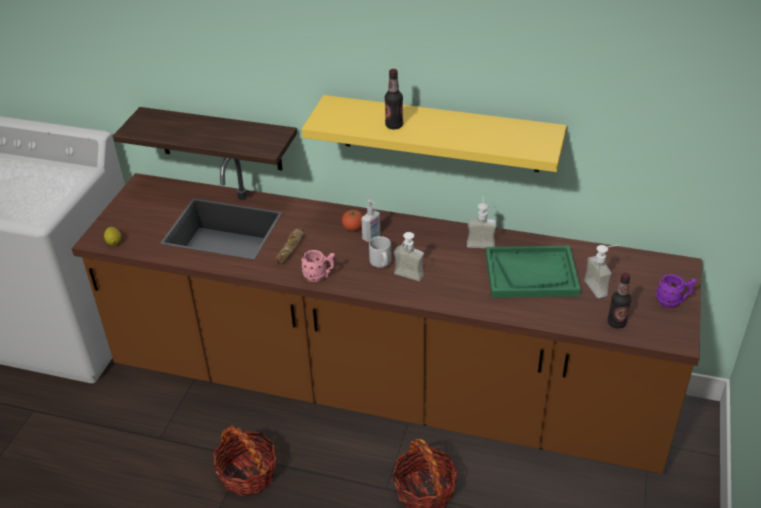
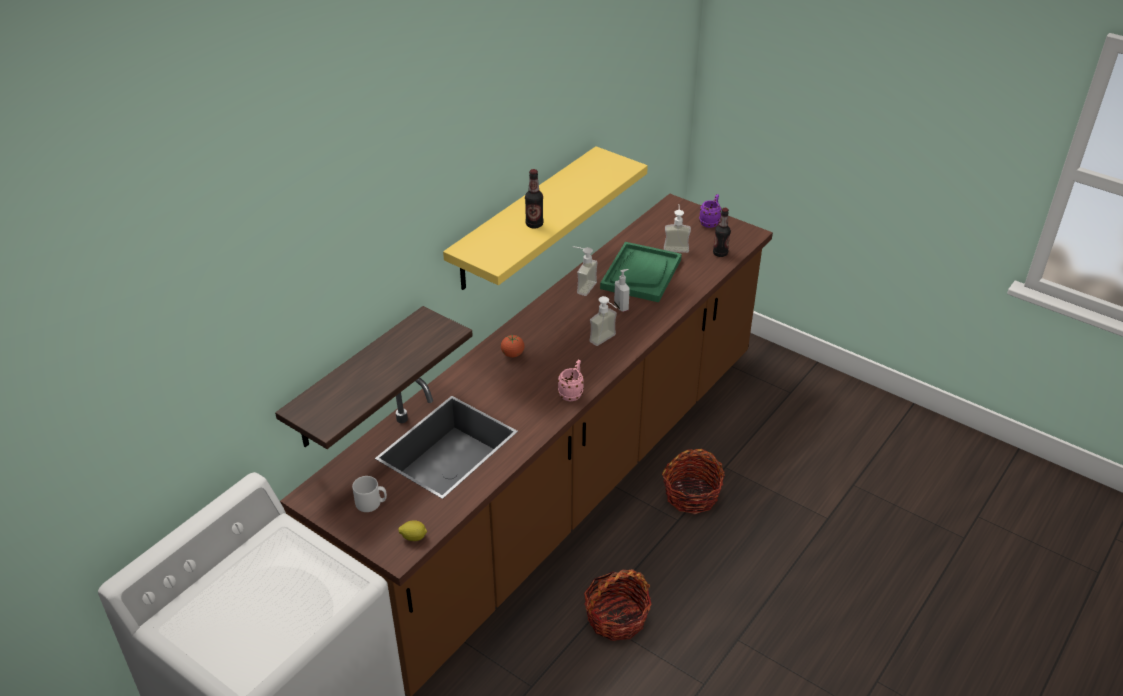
camera: 70 degrees left, 0 degrees up
bread [275,229,304,263] -> none
soap dispenser [361,199,380,242] -> soap dispenser moved to [614,269,630,312]
grey mug [369,236,391,268] -> grey mug moved to [352,476,387,512]

